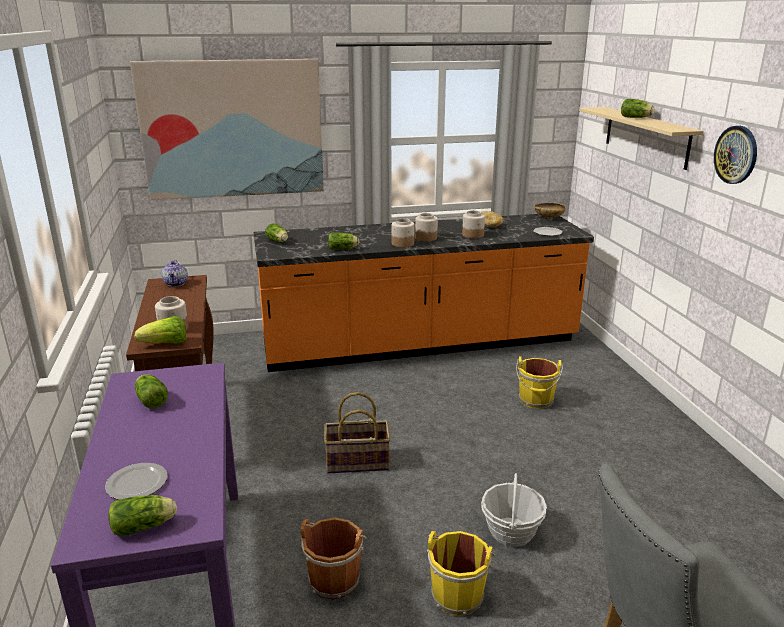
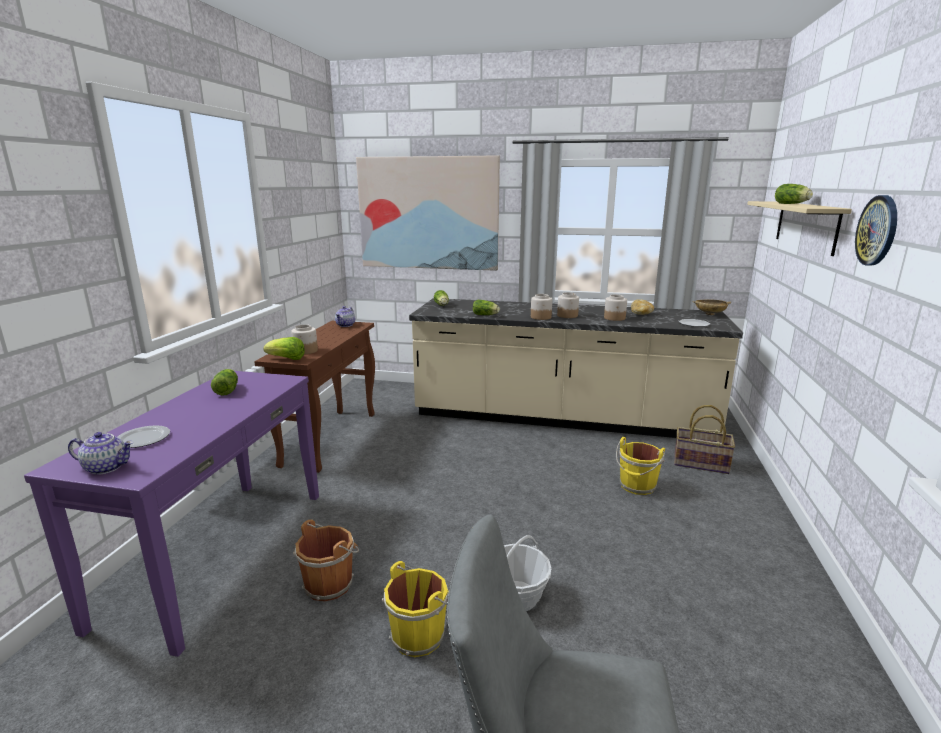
camera: 25 degrees right, 5 degrees down
lettuce [108,495,177,536] -> teapot [68,432,133,475]
orange counter [253,214,594,372] -> beige counter [409,298,743,438]
basket [324,392,391,473] -> basket moved to [674,405,735,474]

